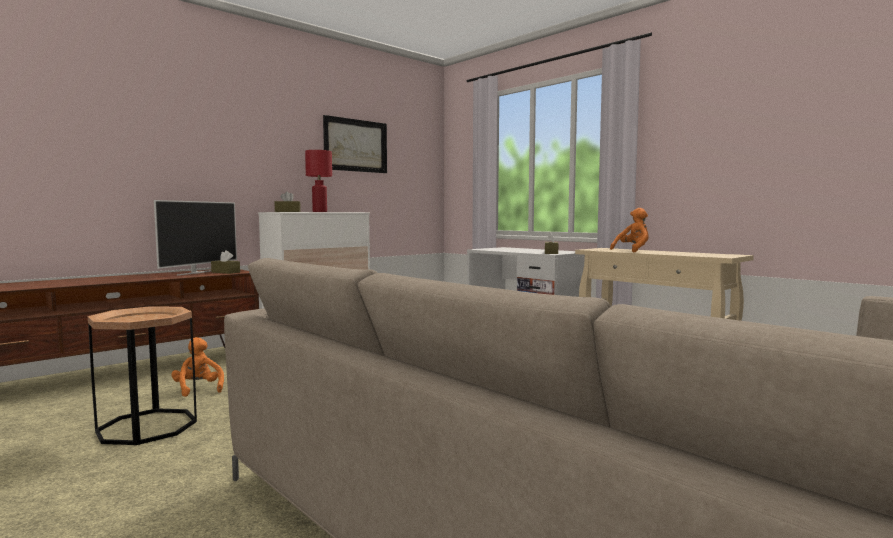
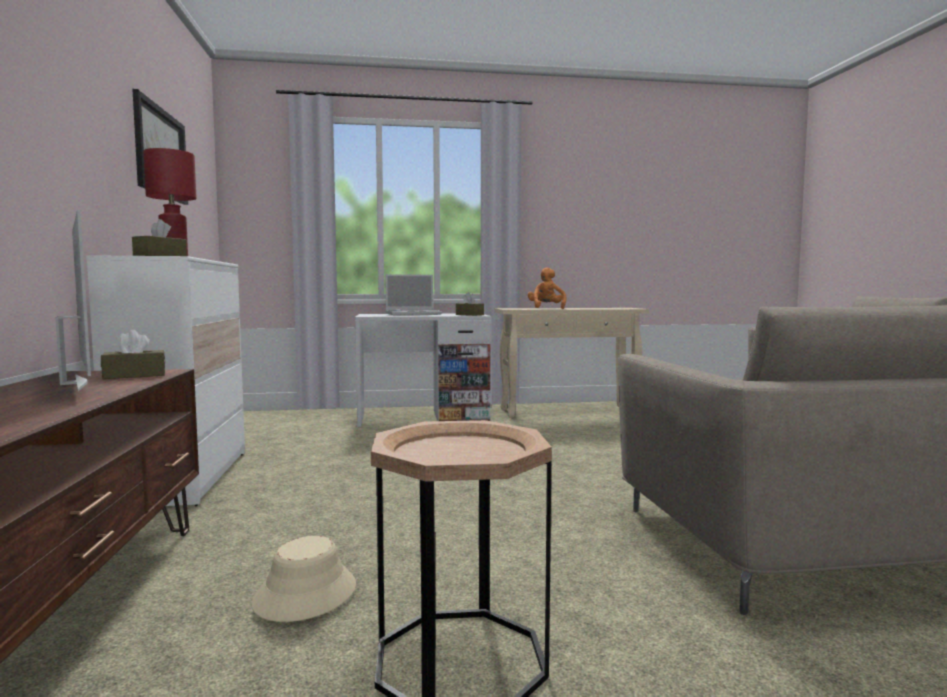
camera: 55 degrees left, 0 degrees up
orange plush toy [171,337,224,397] -> beige hat [251,536,356,622]
none -> laptop [385,274,442,315]

